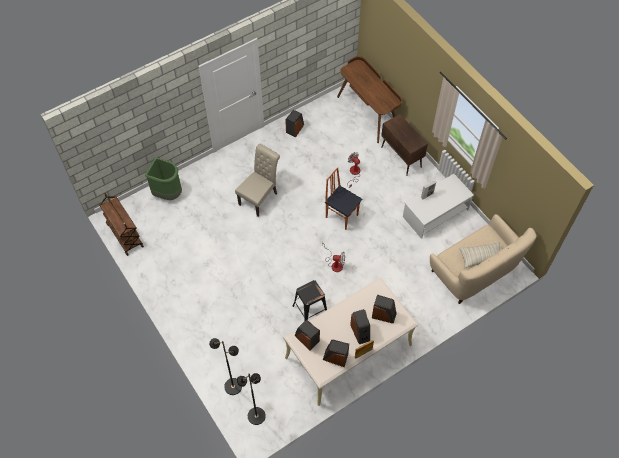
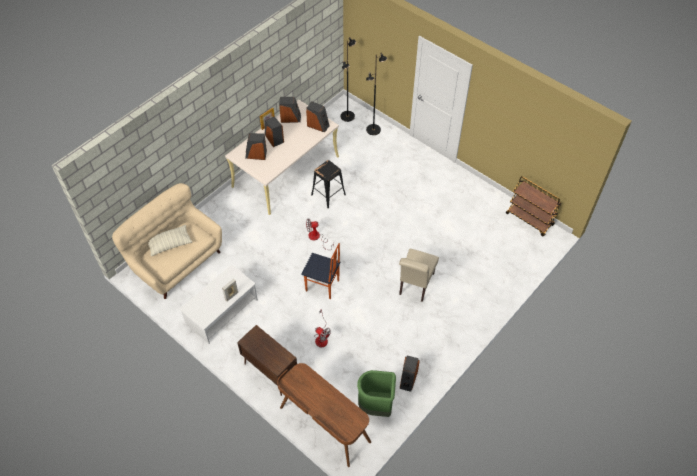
camera: 165 degrees right, 5 degrees down
green trash can [145,157,182,200] -> green trash can moved to [357,370,396,417]

